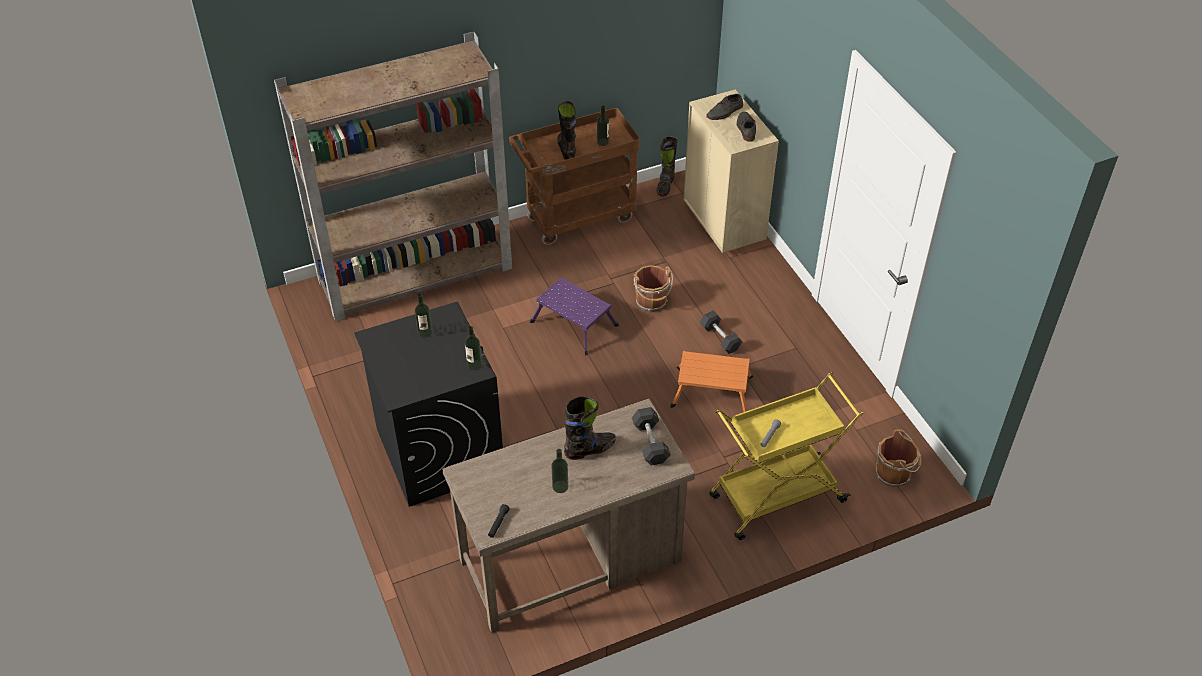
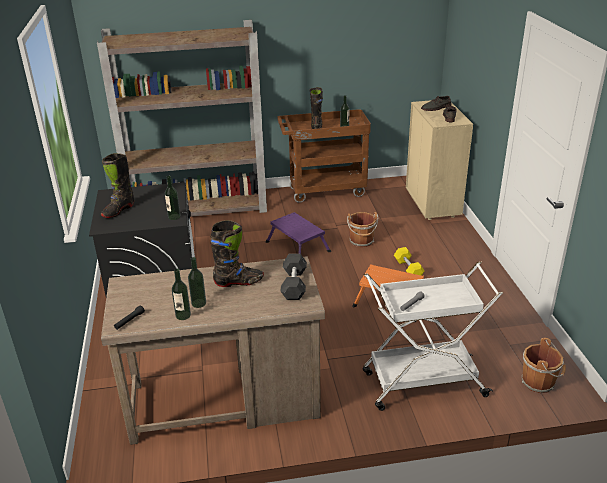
camera: 15 degrees right, 15 degrees down
bottle [415,293,432,338] -> bottle moved to [172,269,191,320]
black boot [656,136,678,196] -> black boot moved to [101,153,134,218]
grey dumbbell [700,310,742,354] -> yellow dumbbell [394,247,424,276]
yellow cart [709,372,863,540] -> white cart [363,262,503,411]

